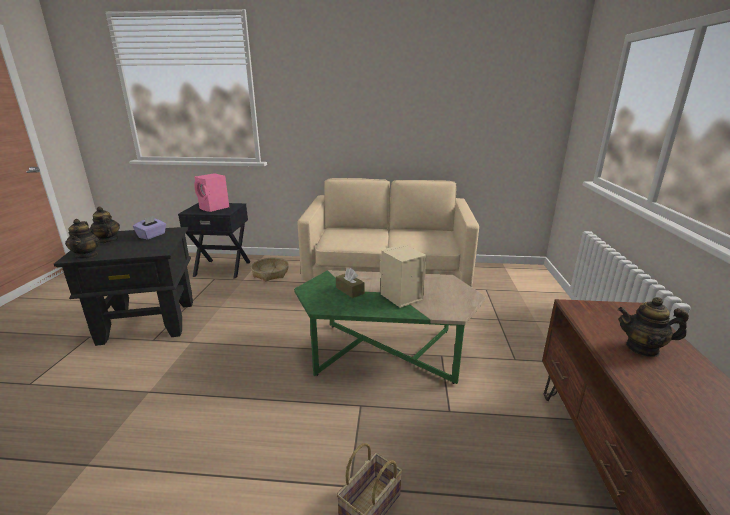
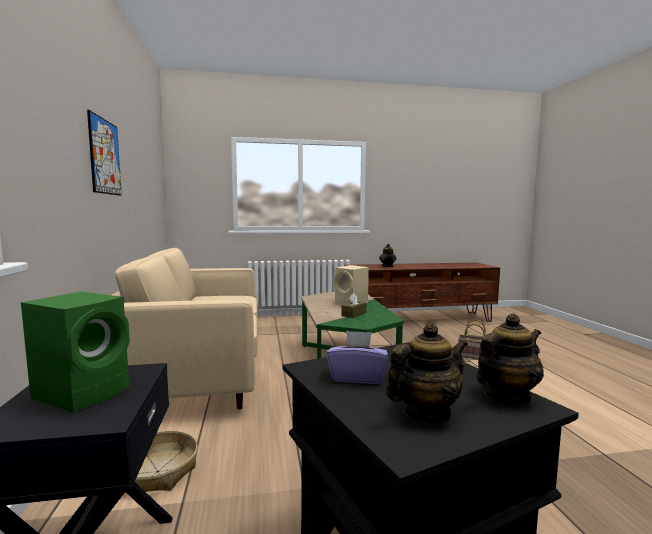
camera: 105 degrees left, 15 degrees down
teapot [90,207,120,243] -> teapot turned 150 degrees counterclockwise [386,323,468,423]
pink speaker [194,173,229,212] -> green speaker [21,291,130,413]
none -> picture [87,110,122,196]

